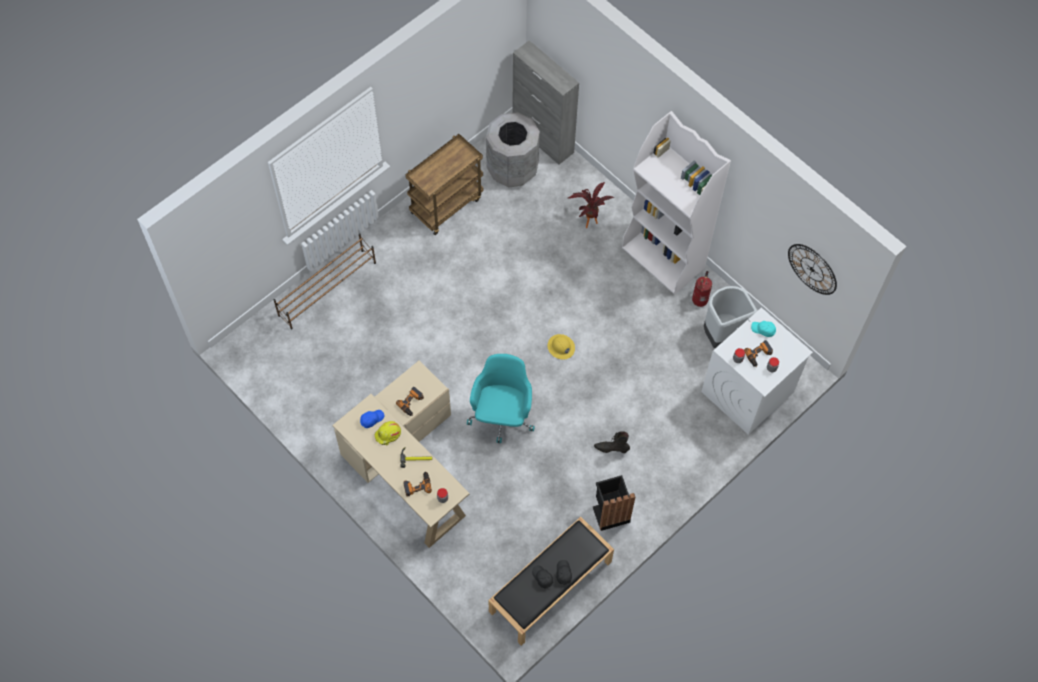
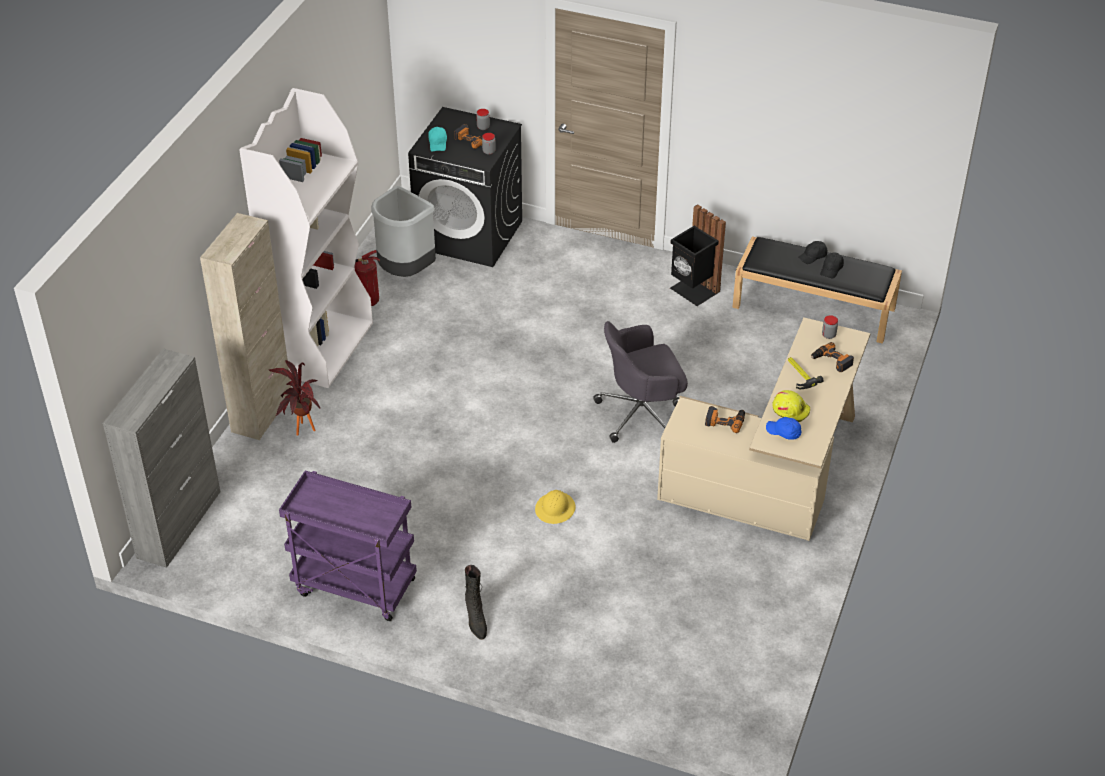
camera: 115 degrees left, 20 degrees down
brown shoe rack [274,233,376,329] -> none
brown cart [405,134,484,235] -> purple cart [279,470,417,621]
turquoise office chair [467,354,535,443] -> grey office chair [593,321,688,443]
grey trash can [486,112,540,187] -> none
yellow hard hat [548,334,575,359] -> yellow hard hat moved to [535,490,576,524]
black boot [594,432,630,453] -> black boot moved to [465,565,487,640]
white washing machine [701,308,813,435] -> black washing machine [408,107,522,267]
wall clock [788,244,837,295] -> none
none -> beige cabinet [200,213,292,440]

